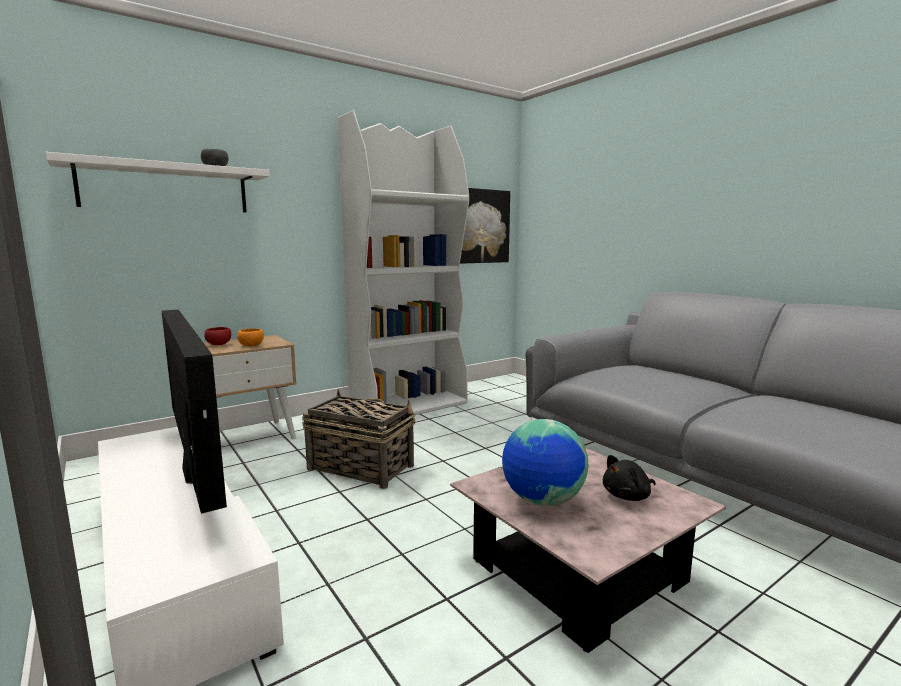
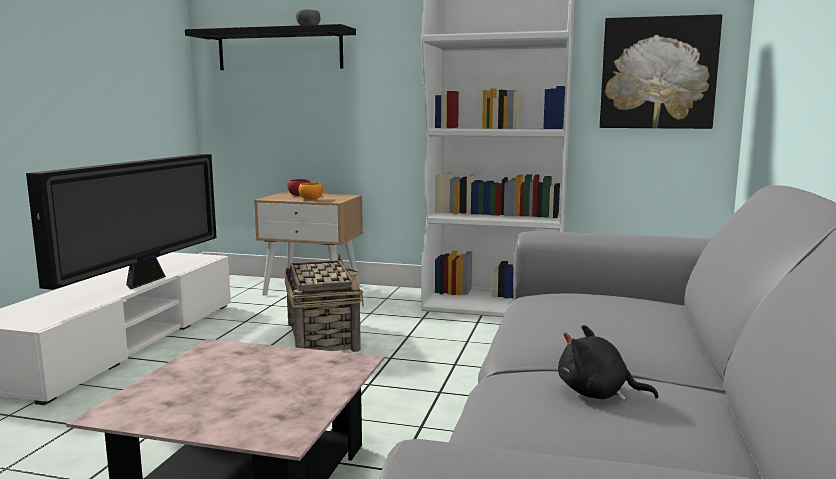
camera: 50 degrees right, 0 degrees up
white shelf [45,152,270,212] -> black shelf [185,24,356,70]
globe [502,419,588,506] -> none
black plush toy [603,455,656,501] -> black plush toy moved to [558,325,659,401]

